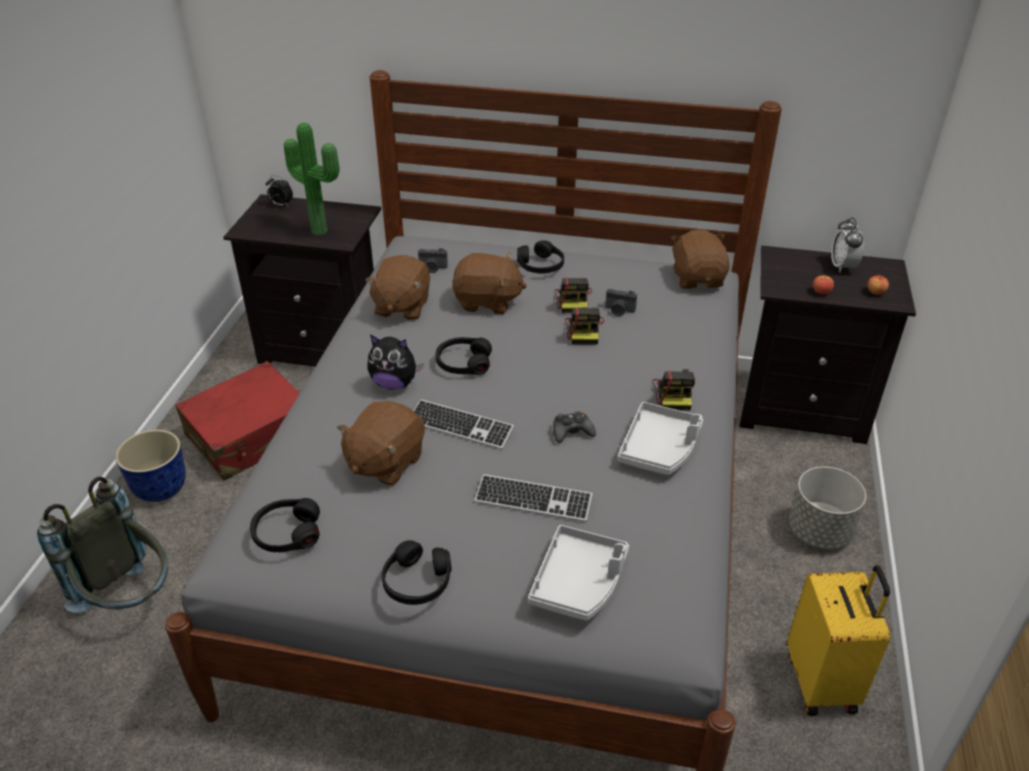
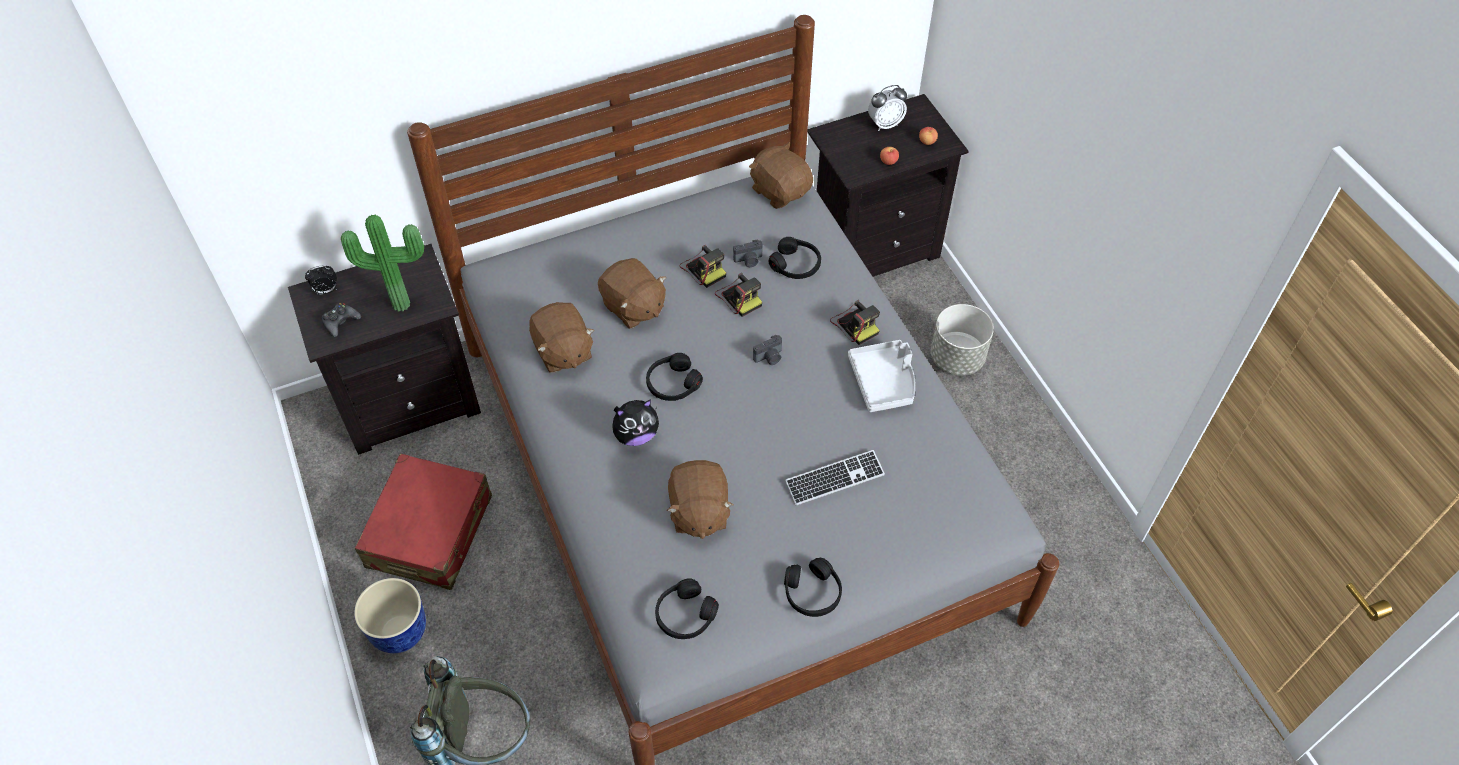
camera: 35 degrees left, 15 degrees up
keyboard [413,399,514,449] -> none
camera [418,248,448,273] -> camera moved to [753,335,782,365]
brown plush toy [452,253,527,314] -> brown plush toy turned 75 degrees clockwise [598,258,667,329]
black headphones [517,240,564,273] -> black headphones moved to [769,237,821,279]
grey tray [528,525,629,621] -> none
black game controller [553,412,596,443] -> black game controller moved to [322,303,361,337]
yellow suitcase [787,565,890,716] -> none
alarm clock [831,217,864,273] -> alarm clock turned 75 degrees counterclockwise [868,85,907,131]

